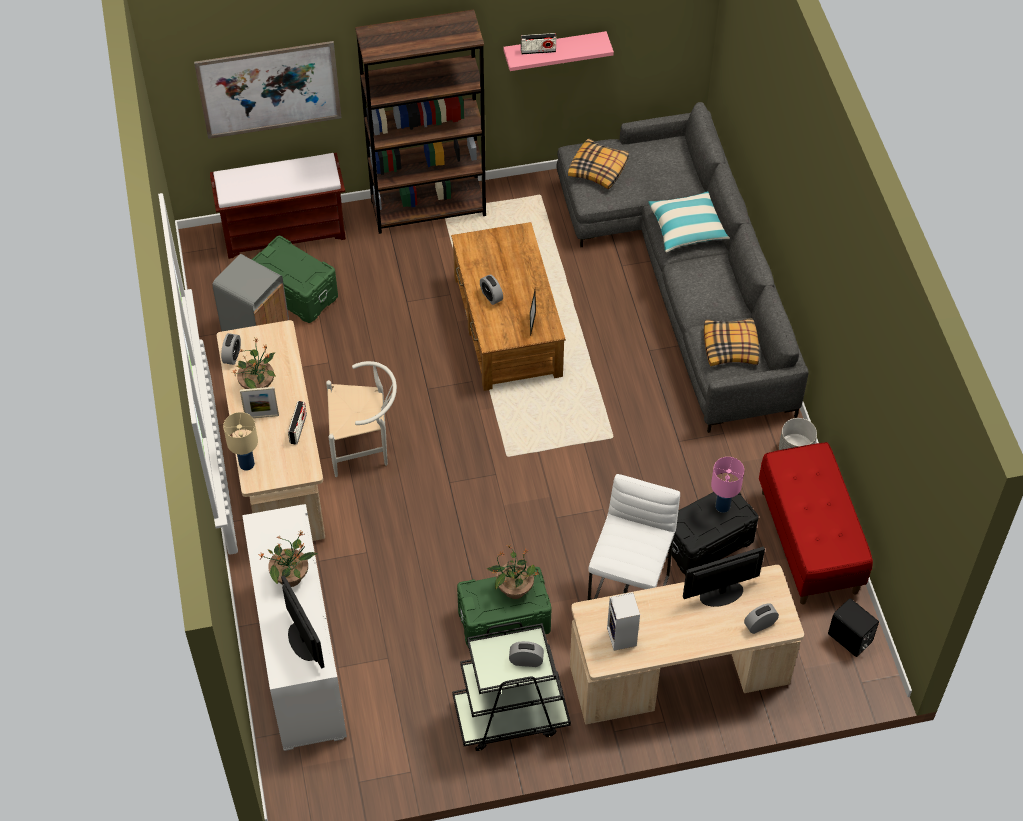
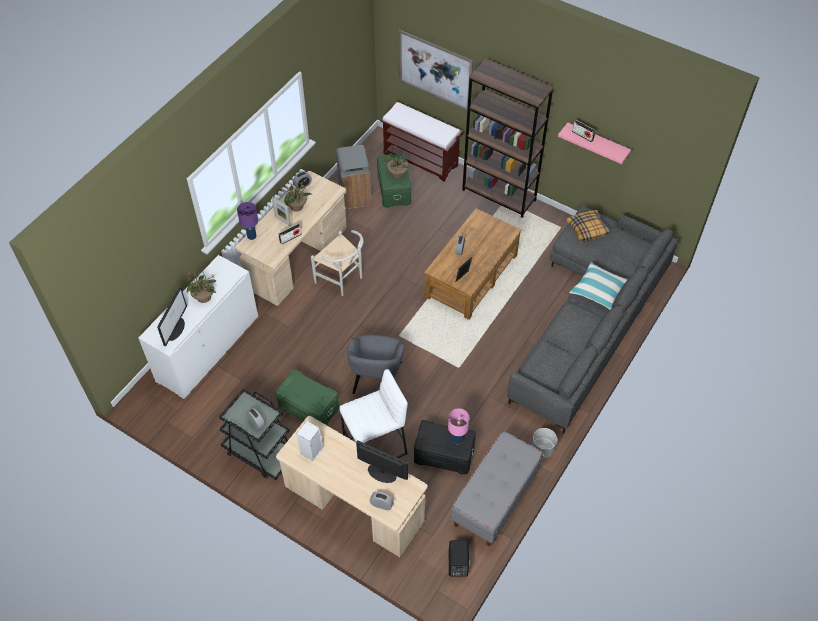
camera: 45 degrees right, 0 degrees up
beige table lamp [223,412,258,471] -> purple table lamp [237,202,258,240]
potted plant [487,545,540,599] -> potted plant moved to [384,145,410,179]
pillow [704,318,760,366] -> none
red bench [759,442,873,605] -> grey bench [451,431,543,546]
none -> grey armchair [347,335,405,394]

